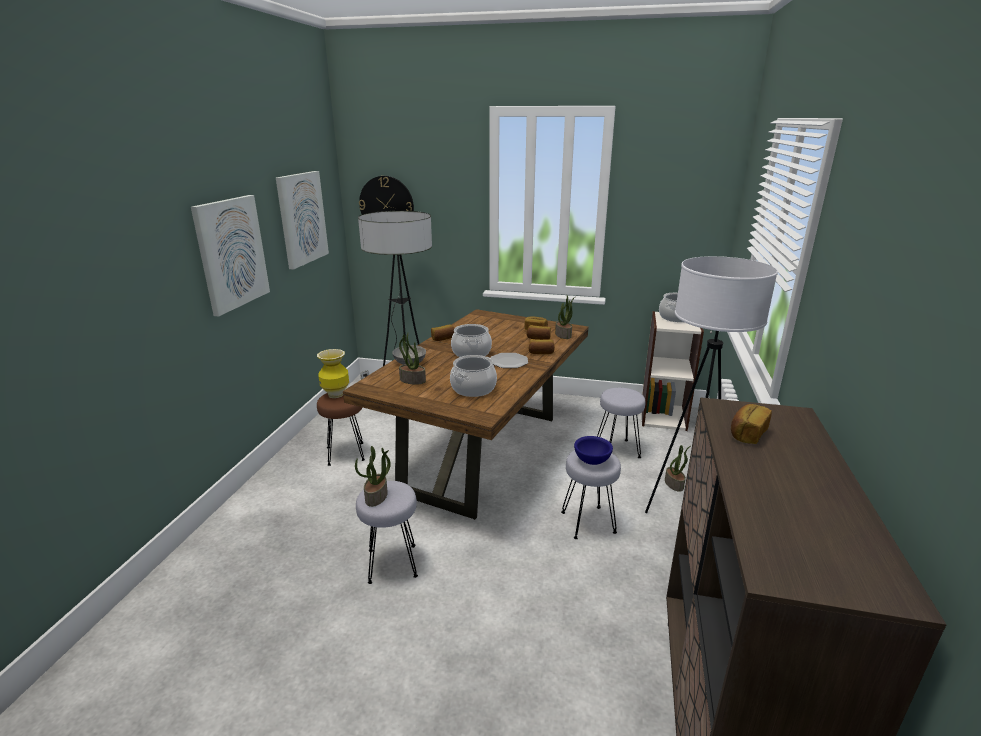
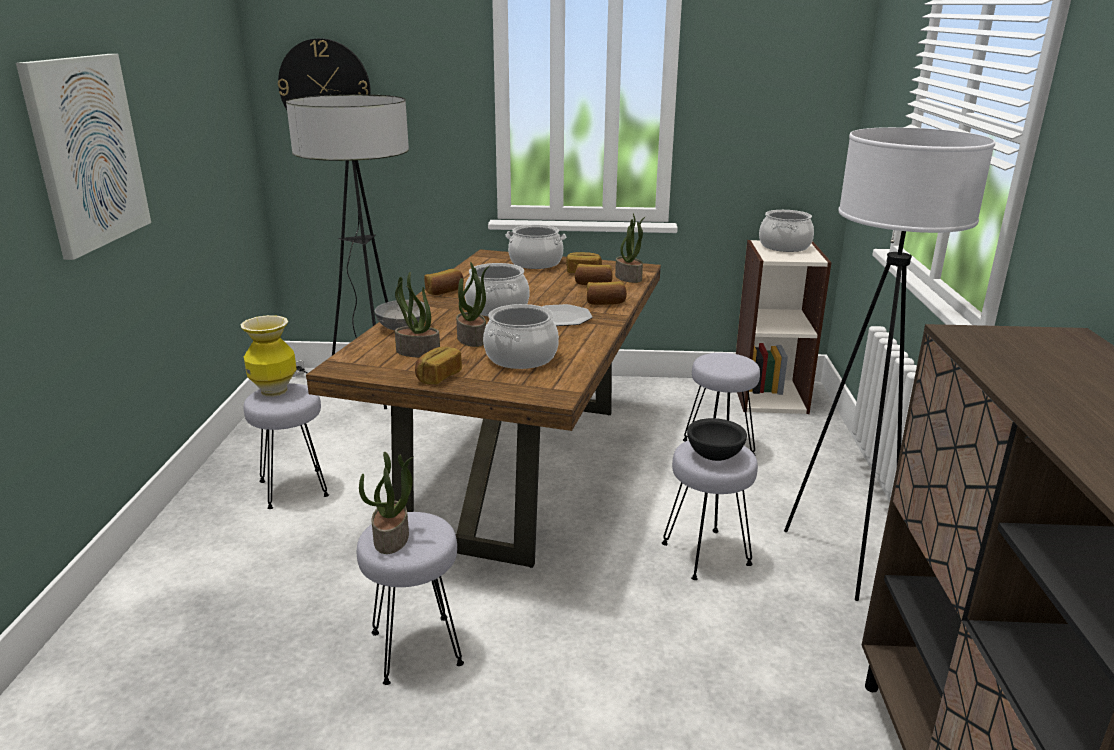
camera: 10 degrees left, 0 degrees up
picture [276,171,329,270] -> none
brown stool [317,393,365,466] -> grey stool [244,384,329,509]
blue bowl [574,436,613,465] -> black bowl [687,418,747,461]
potted plant [665,445,691,492] -> potted plant moved to [456,262,489,347]
bread [731,404,772,444] -> bread moved to [415,346,462,384]
none -> cooking pot [505,225,566,269]

